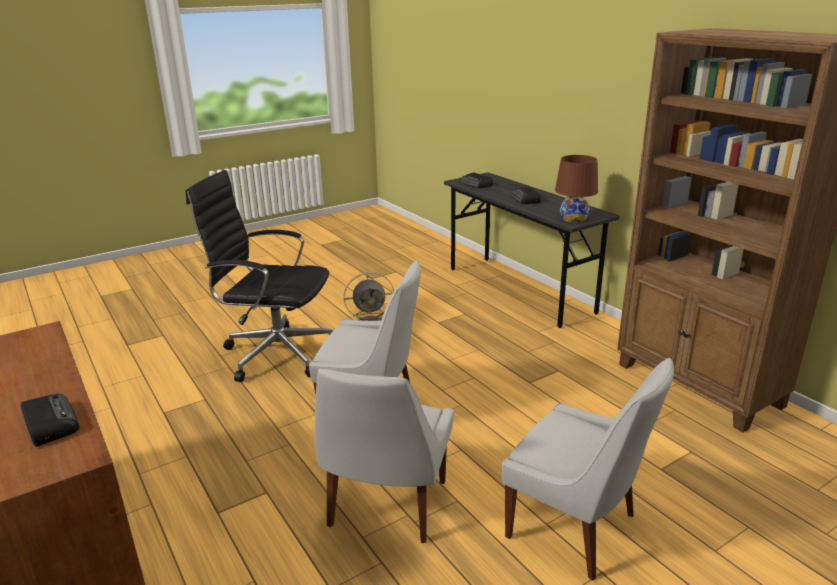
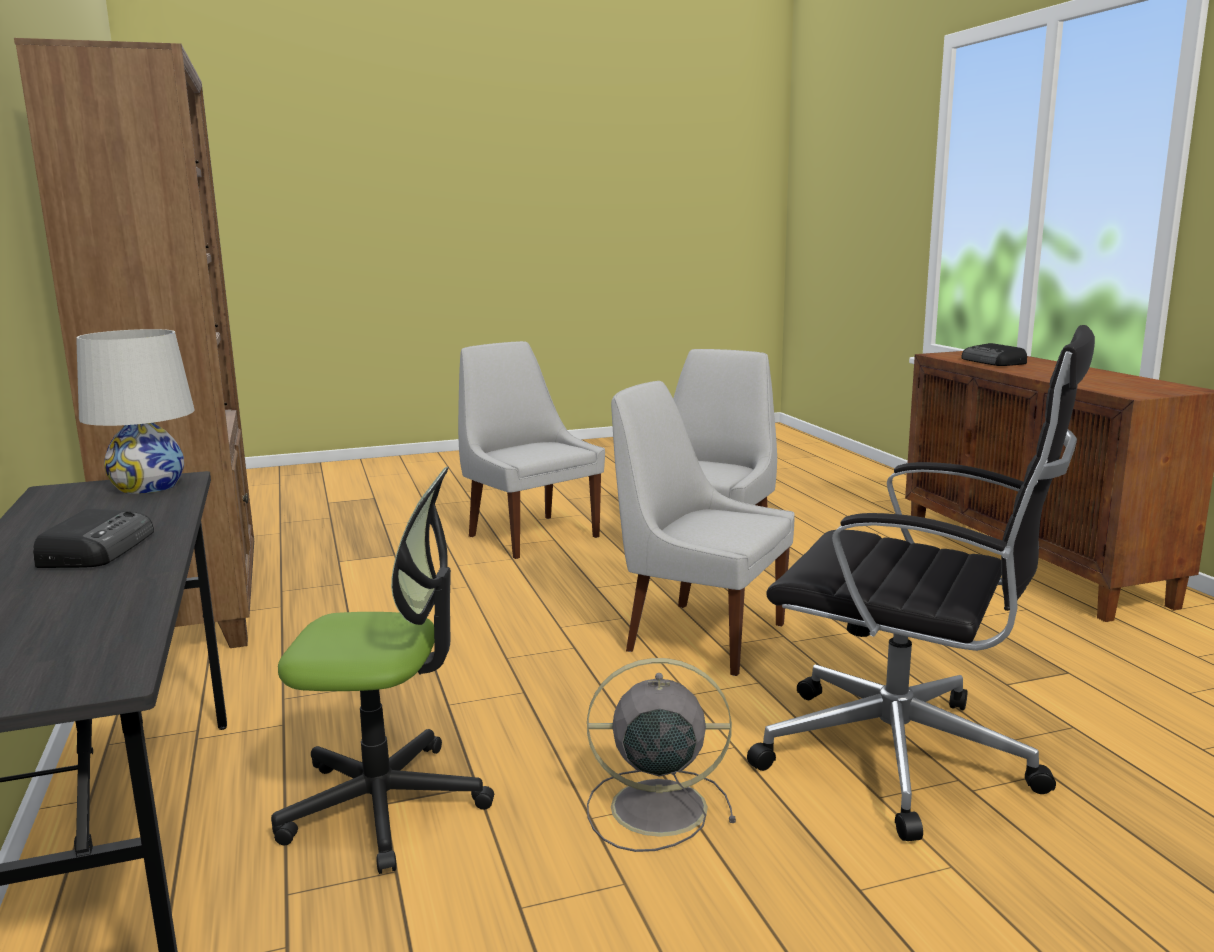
camera: 165 degrees left, 10 degrees down
radio [460,173,493,188] -> none
brown table lamp [555,155,598,223] -> white table lamp [76,329,195,494]
none -> office chair [271,467,494,874]

